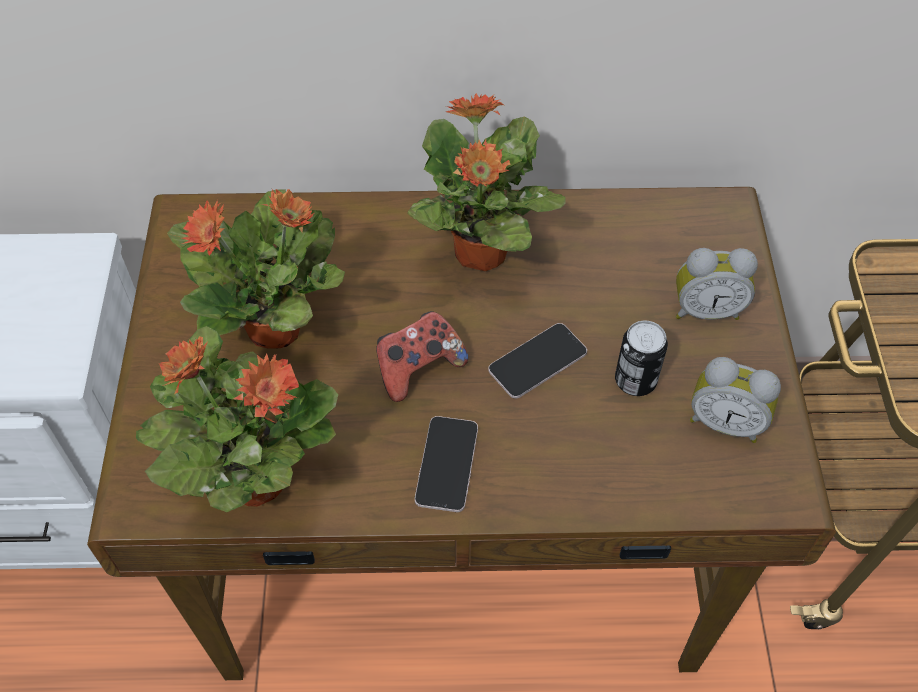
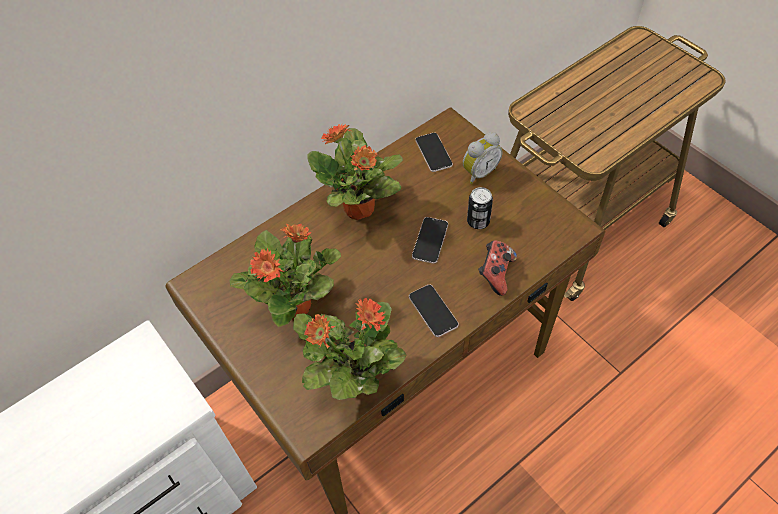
camera: 35 degrees left, 0 degrees up
game controller [376,311,468,402] -> game controller moved to [478,240,517,296]
alarm clock [690,357,781,443] -> none
none -> phone [415,133,453,172]

